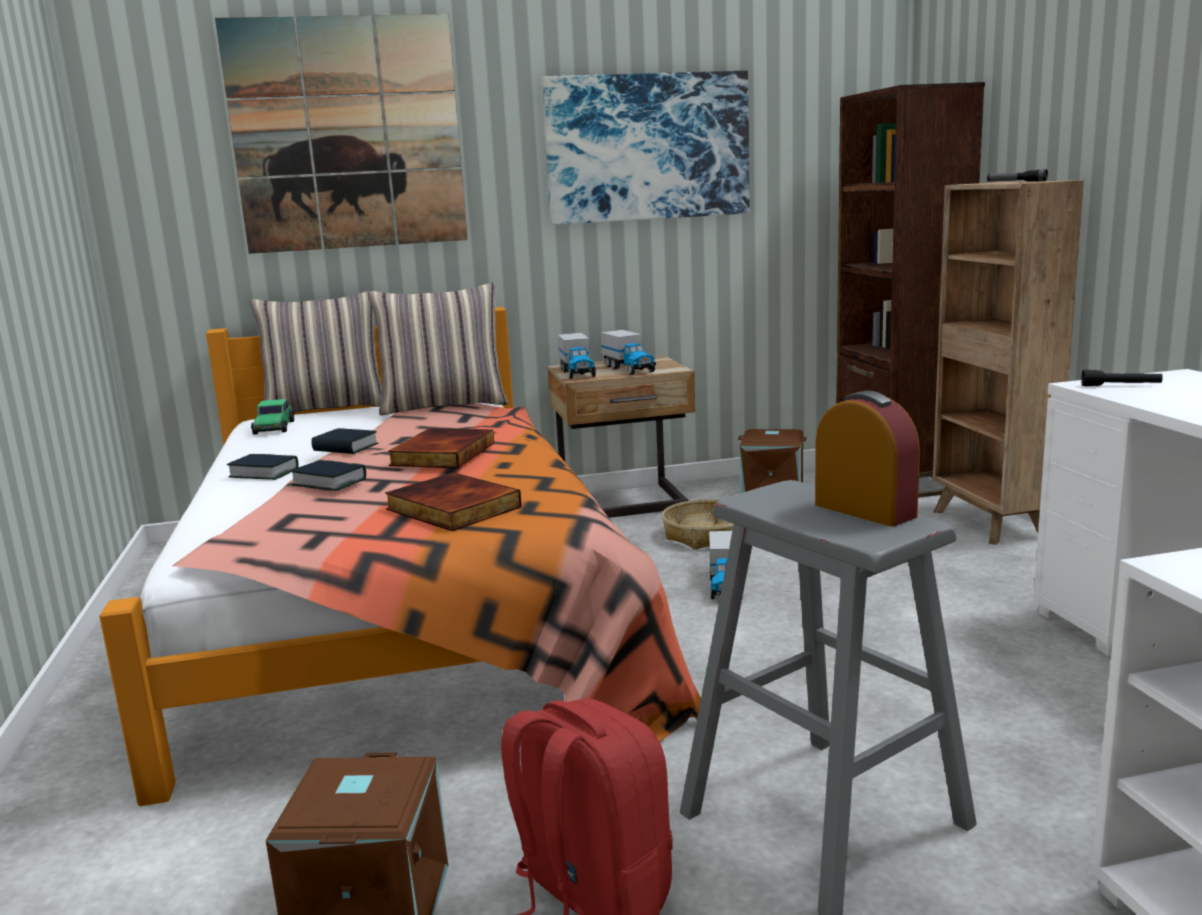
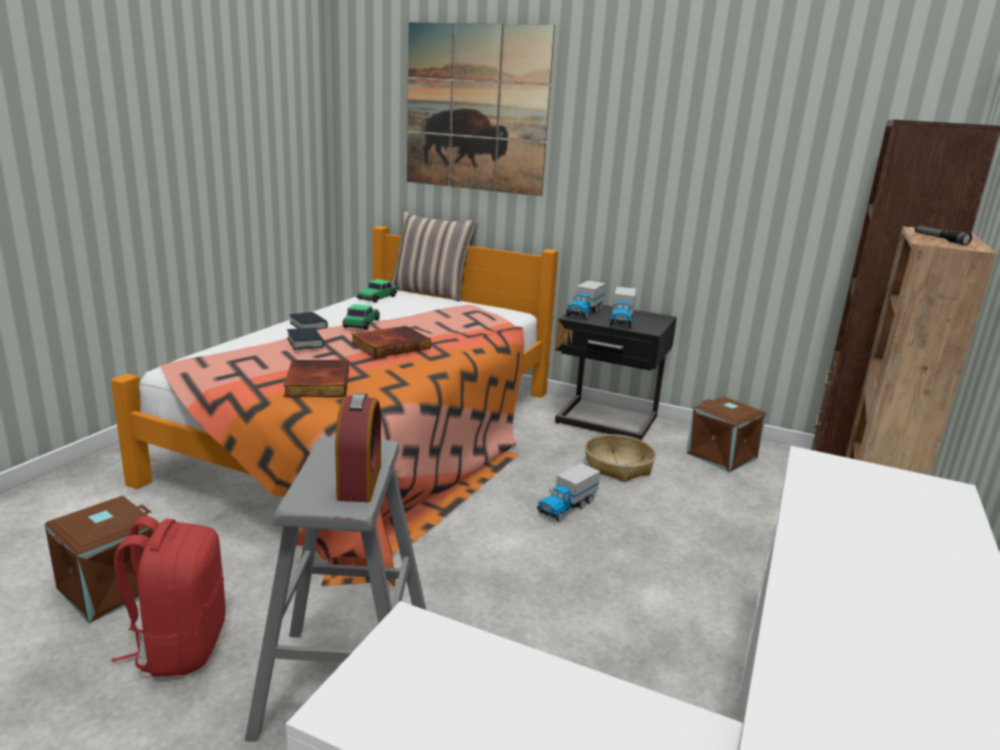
camera: 35 degrees right, 5 degrees up
book [311,428,378,454] -> toy car [343,304,380,330]
pillow [368,282,508,415] -> none
picture [542,70,749,225] -> none
beige nightstand [548,355,695,518] -> black nightstand [555,305,677,440]
black flashlight [1081,370,1163,386] -> none

